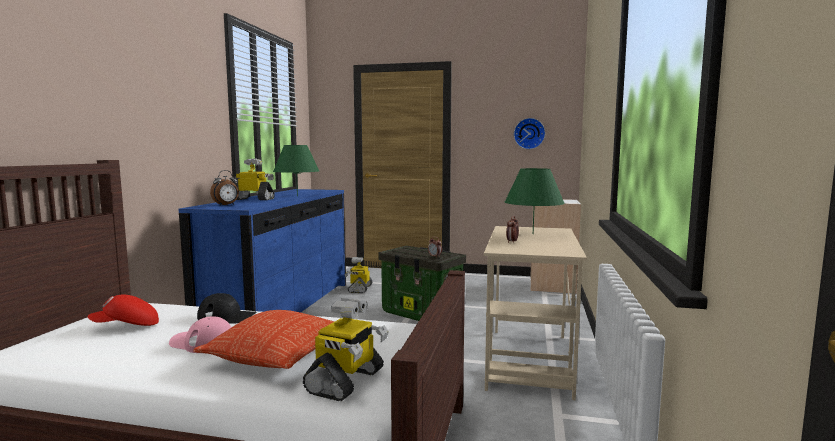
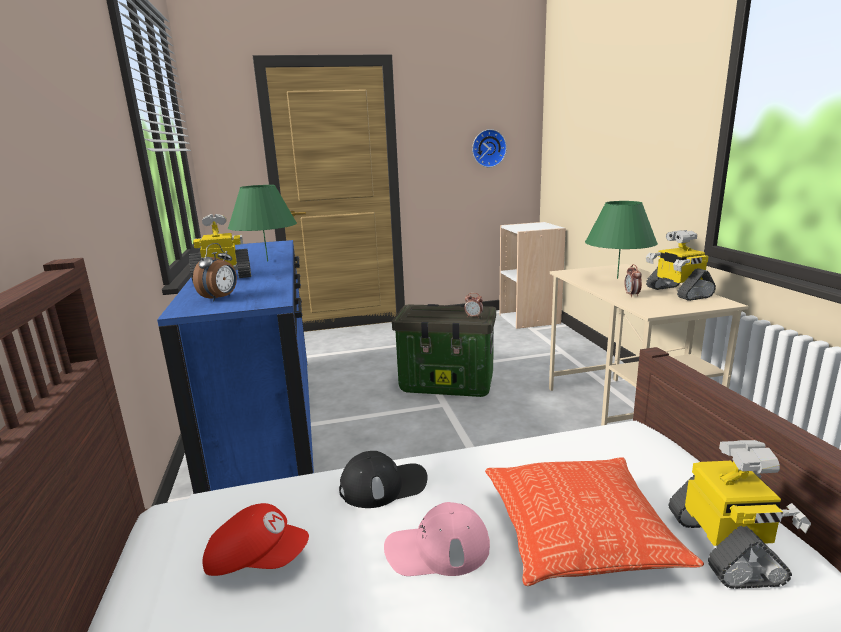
camera: 25 degrees left, 10 degrees up
red cap [88,294,159,326] -> red cap turned 120 degrees counterclockwise [202,503,309,576]
toy robot [345,257,373,293] -> toy robot moved to [646,230,716,301]

